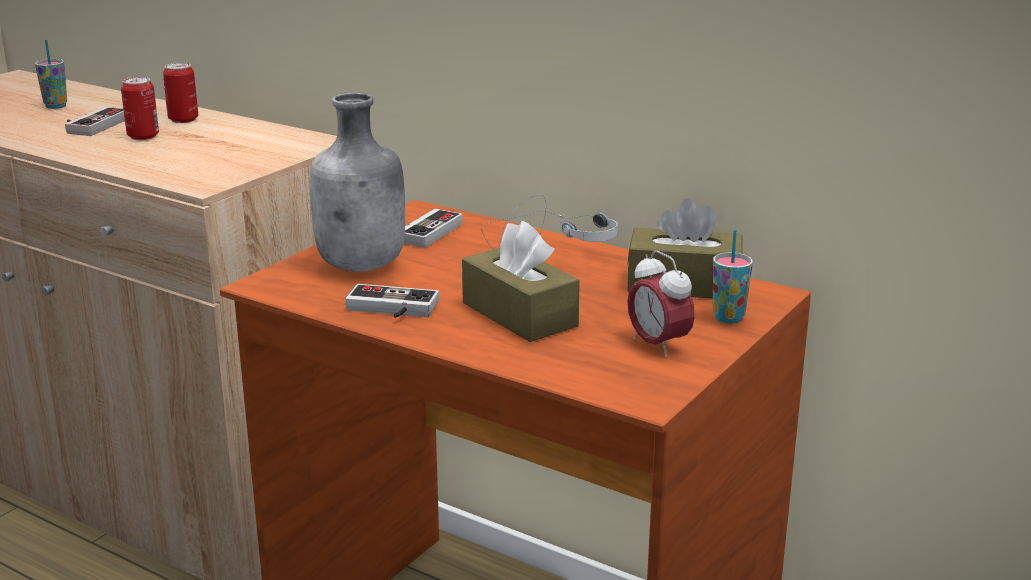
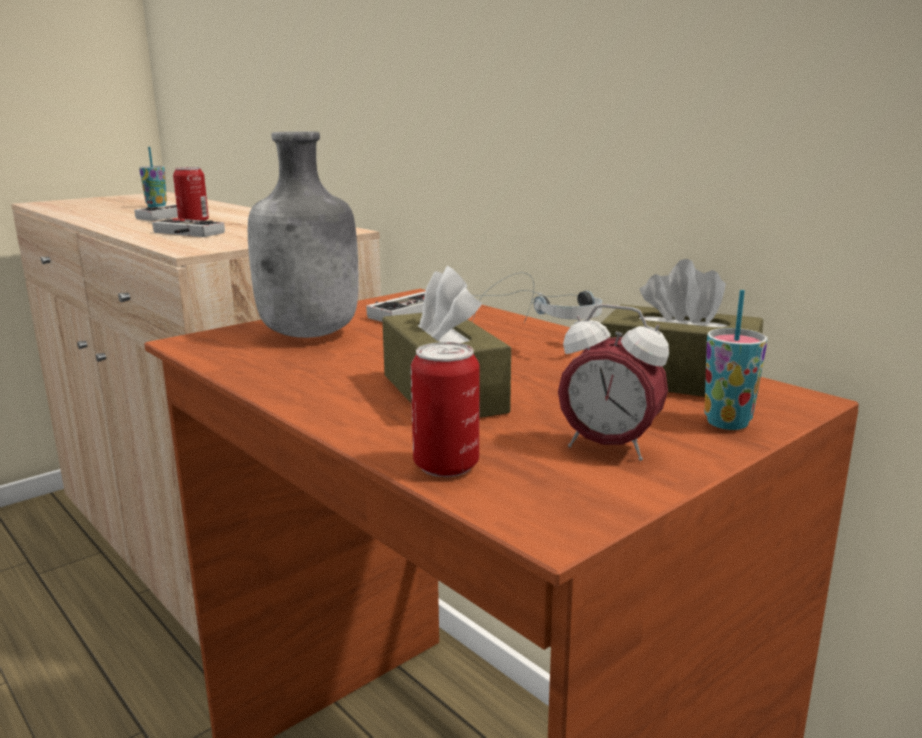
camera: 15 degrees right, 5 degrees down
can [163,63,198,123] -> can moved to [411,342,479,477]
game controller [346,284,439,318] -> game controller moved to [152,218,225,237]
alarm clock [627,251,695,358] -> alarm clock turned 45 degrees counterclockwise [558,304,669,461]

